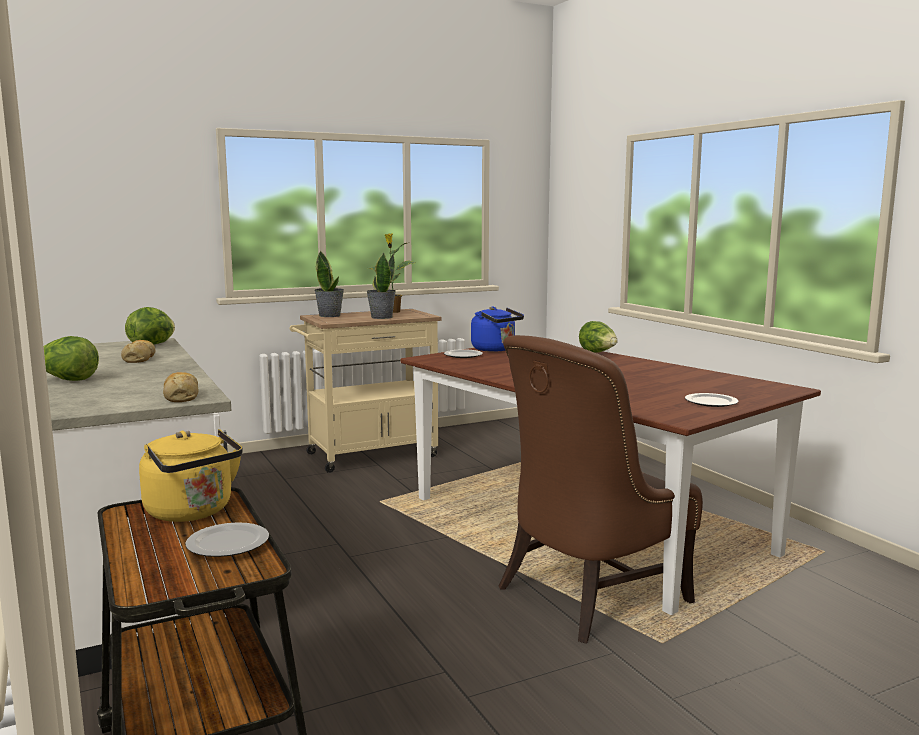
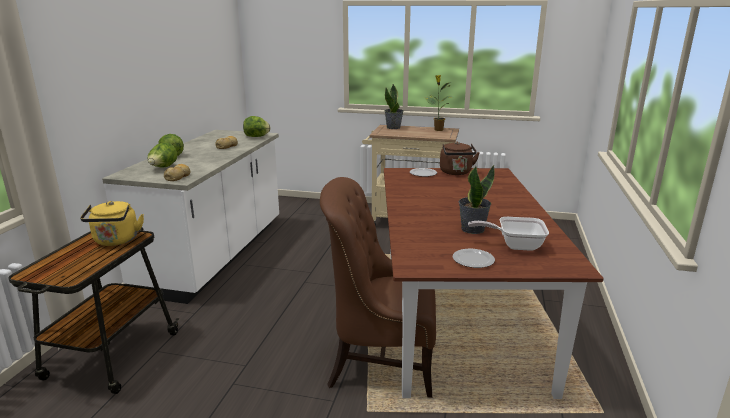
camera: 40 degrees right, 10 degrees up
plate [185,522,269,557] -> none
potted plant [366,252,396,319] -> potted plant moved to [459,165,494,234]
blue kettle [471,306,524,352] -> brown kettle [440,141,480,175]
lettuce [579,321,618,353] -> lettuce moved to [147,143,177,168]
none -> frying pan [468,217,549,251]

